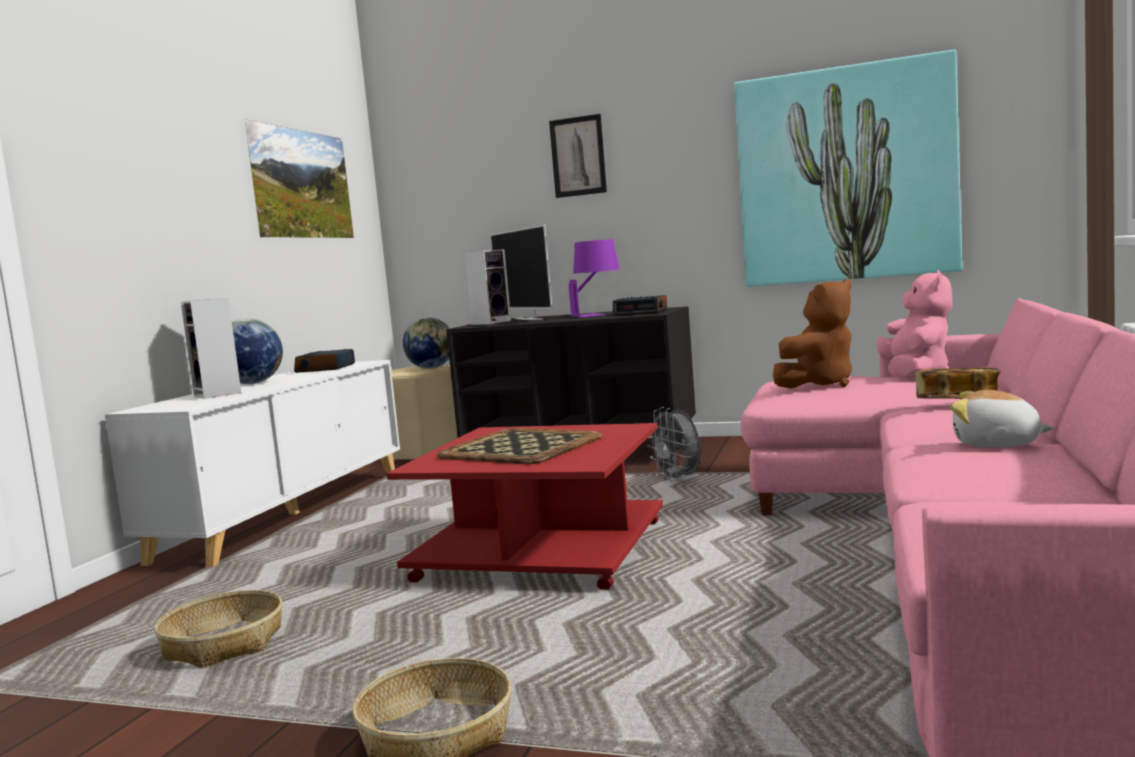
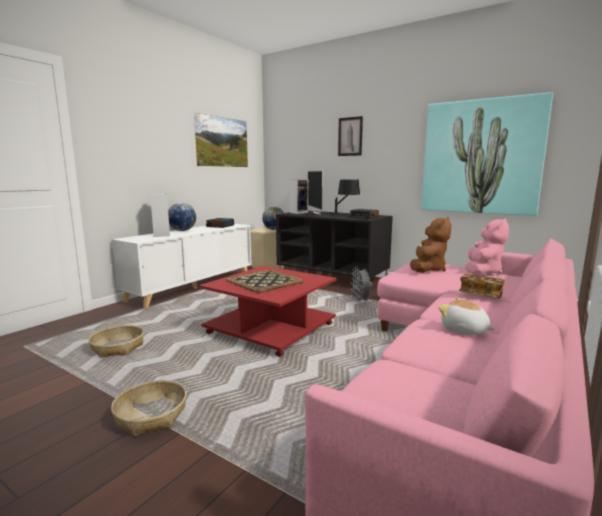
camera: 15 degrees right, 5 degrees up
purple table lamp [569,239,620,317] -> black table lamp [335,179,360,216]
brown plush toy [773,279,852,388] -> brown plush toy turned 45 degrees counterclockwise [410,217,451,273]

